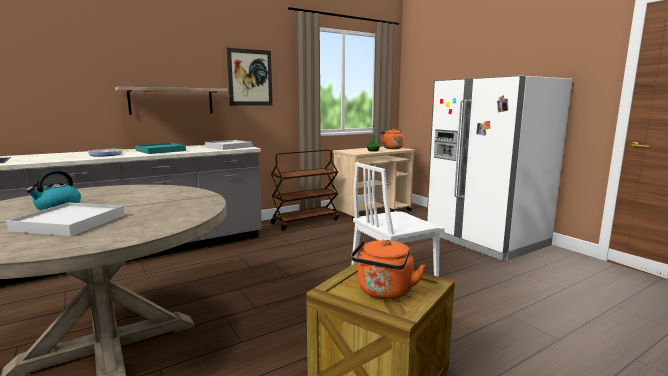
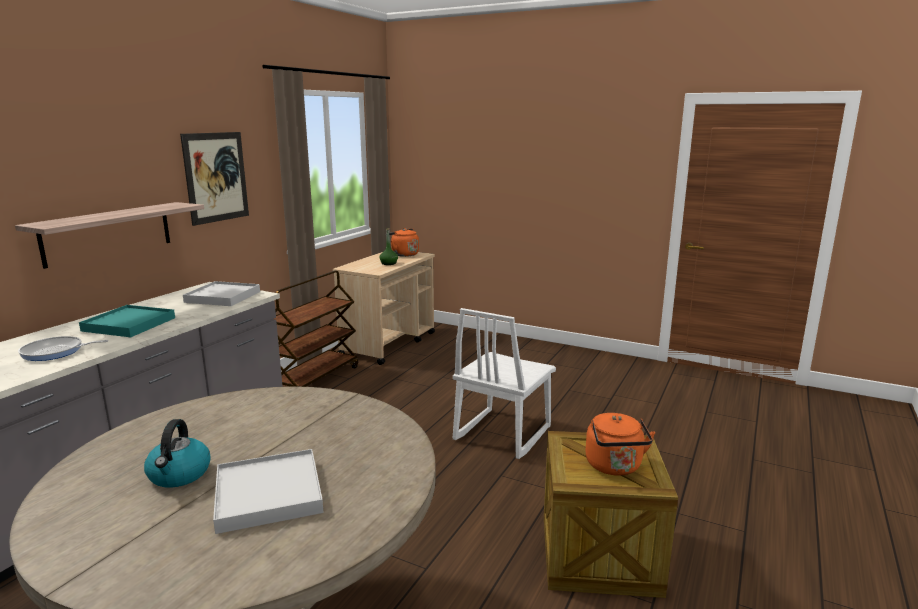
camera: 30 degrees left, 5 degrees up
white fridge [427,76,572,261] -> none

